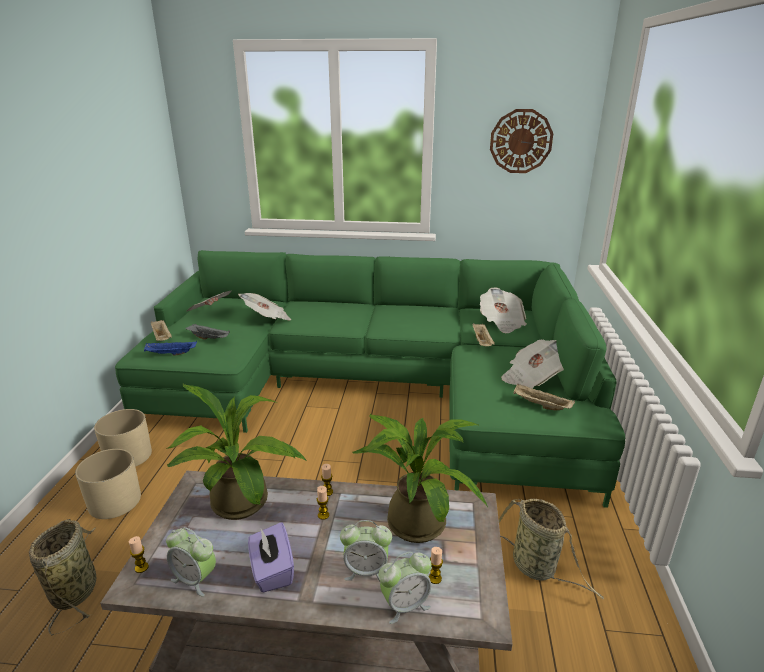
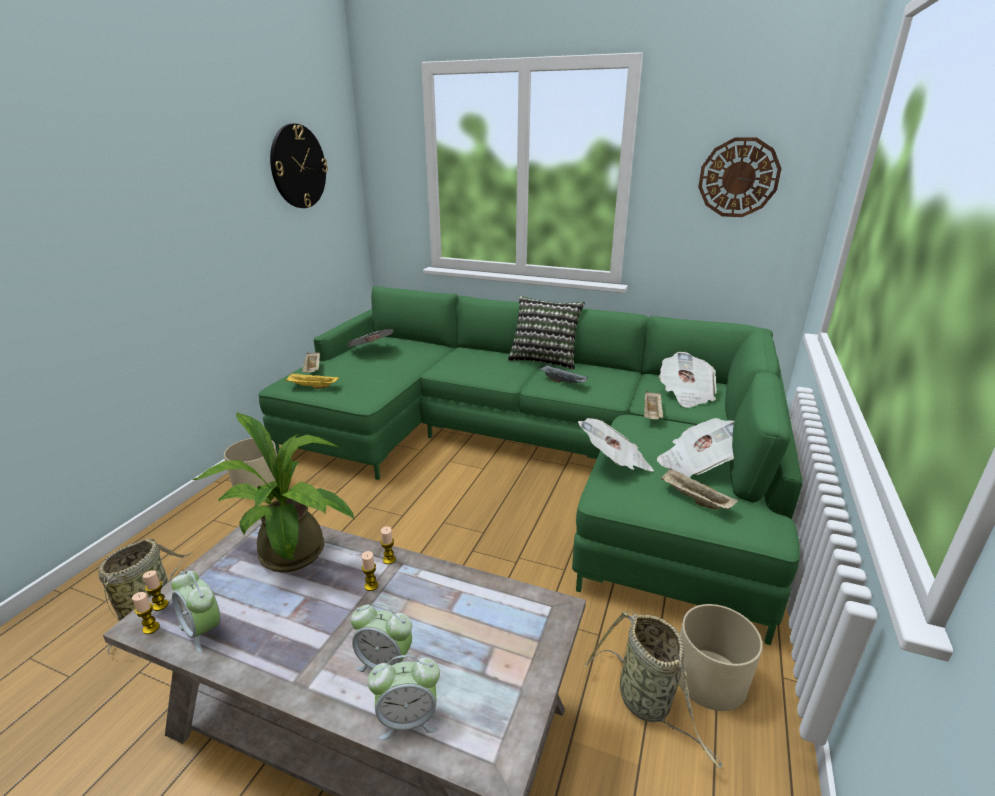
camera: 15 degrees right, 0 degrees up
beige planter [75,449,141,519] -> beige planter moved to [679,604,763,711]
blue tray [144,341,197,356] -> yellow tray [285,374,339,389]
grey tray [186,324,230,340] -> grey tray moved to [539,365,588,383]
newspaper [238,293,291,320] -> newspaper moved to [578,418,654,471]
purple tissue box [248,522,294,593] -> none
potted plant [353,414,488,543] -> none
candle [429,547,443,584] -> candle moved to [132,592,160,634]
none -> wall clock [270,124,328,208]
none -> pillow [508,296,585,370]

